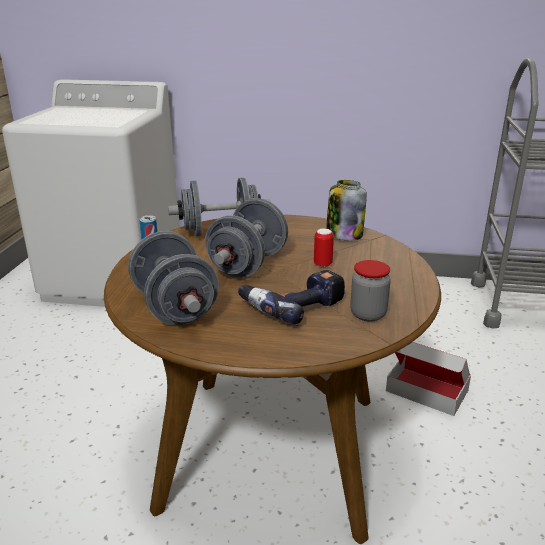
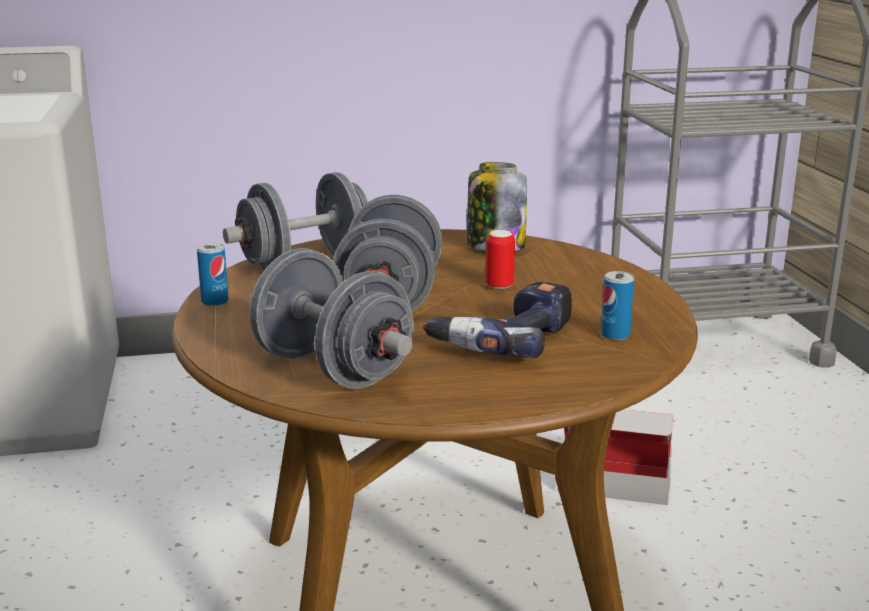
camera: 20 degrees left, 5 degrees down
jar [350,260,391,322] -> can [601,271,634,340]

